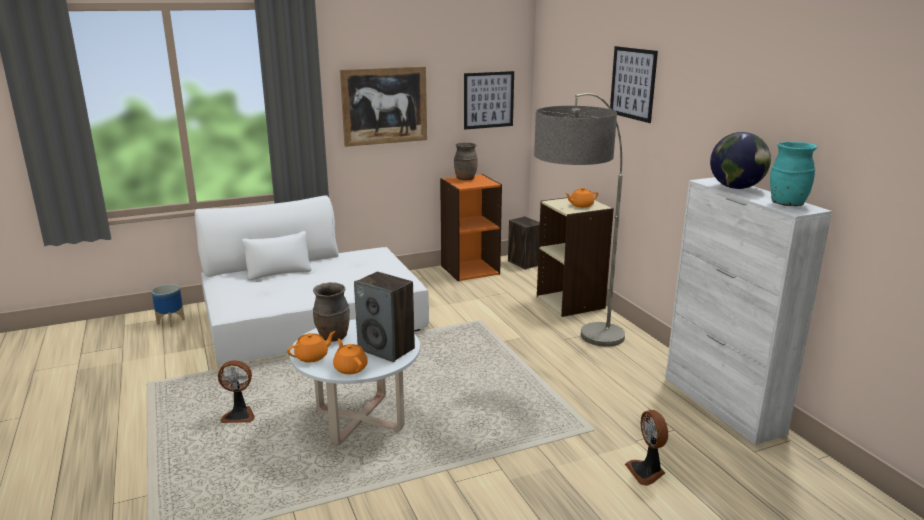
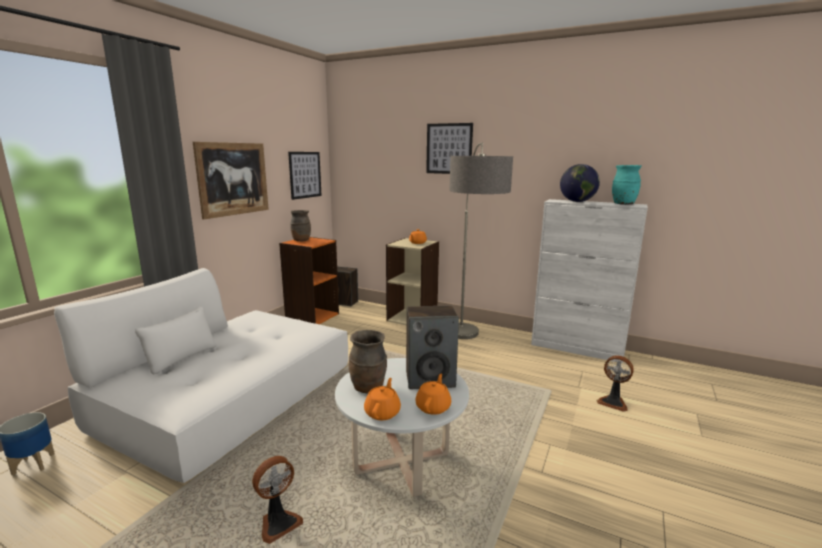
camera: 40 degrees left, 5 degrees down
orange teapot [333,339,368,374] -> orange teapot turned 90 degrees clockwise [415,373,451,415]

